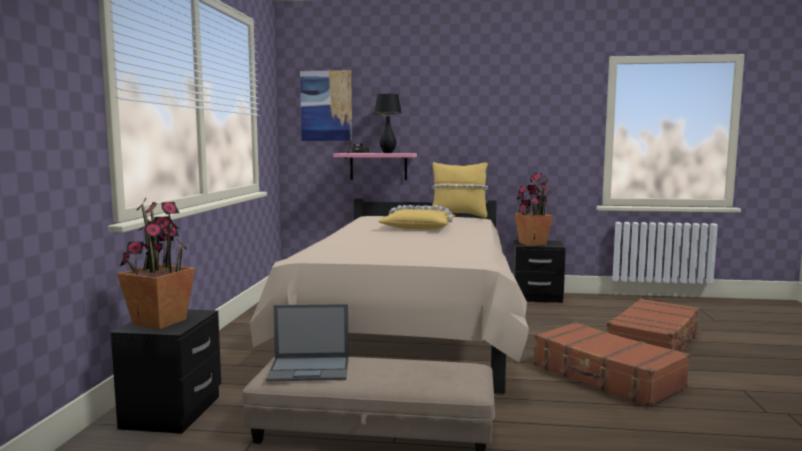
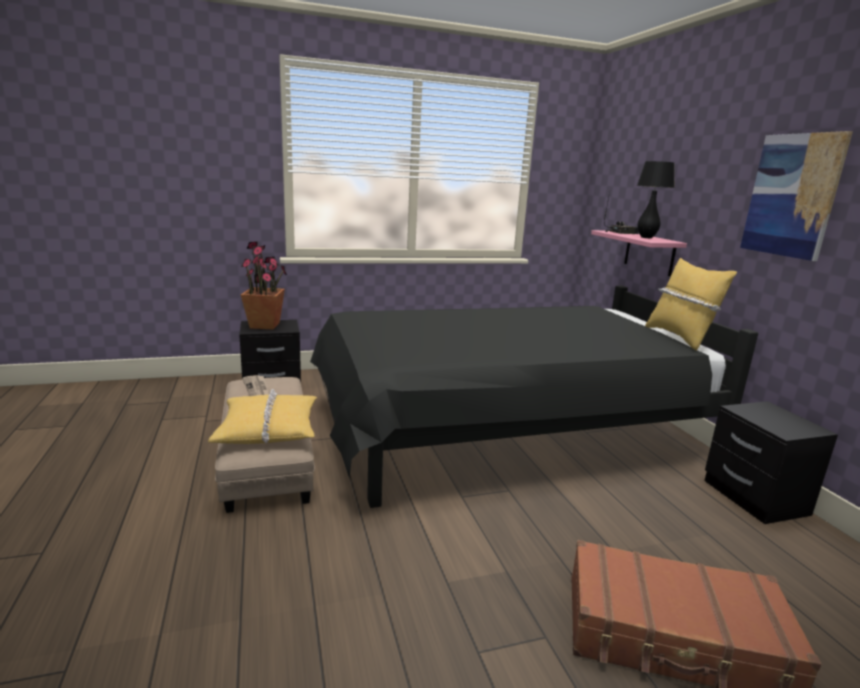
camera: 65 degrees right, 10 degrees up
beige bed [250,198,529,394] -> black bed [310,286,758,508]
laptop [266,304,349,381] -> newspaper [242,375,270,396]
picture [300,70,352,141] -> picture moved to [740,131,853,261]
yellow pillow [378,205,456,230] -> yellow pillow moved to [208,389,317,444]
potted plant [514,173,553,246] -> none
brown suitcase [534,322,690,407] -> none

